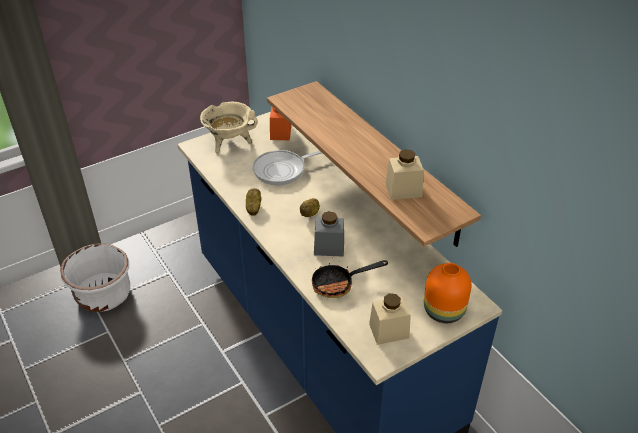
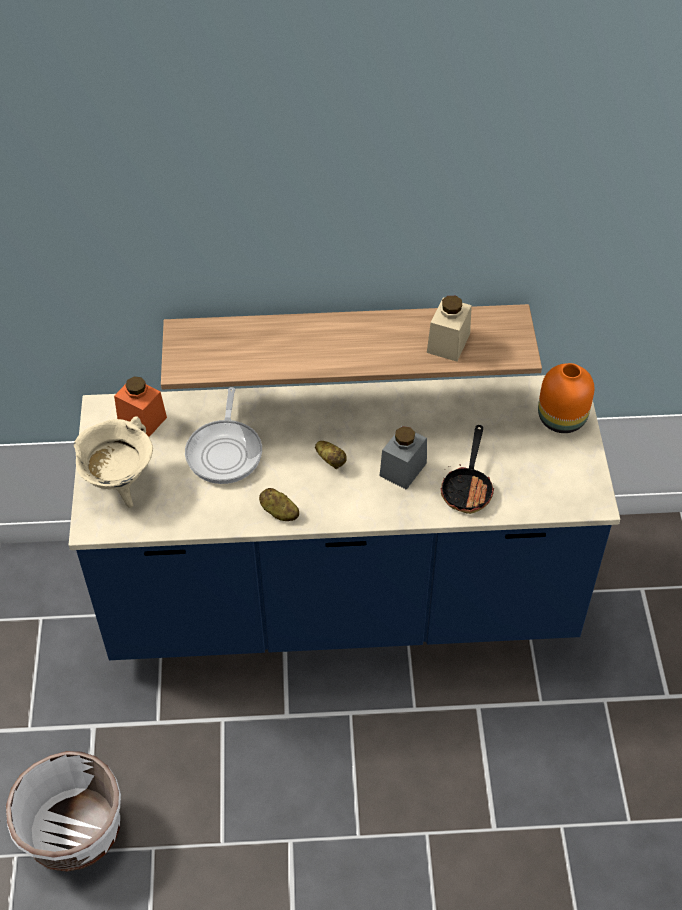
camera: 60 degrees left, 10 degrees up
beige jar [369,293,411,345] -> none

